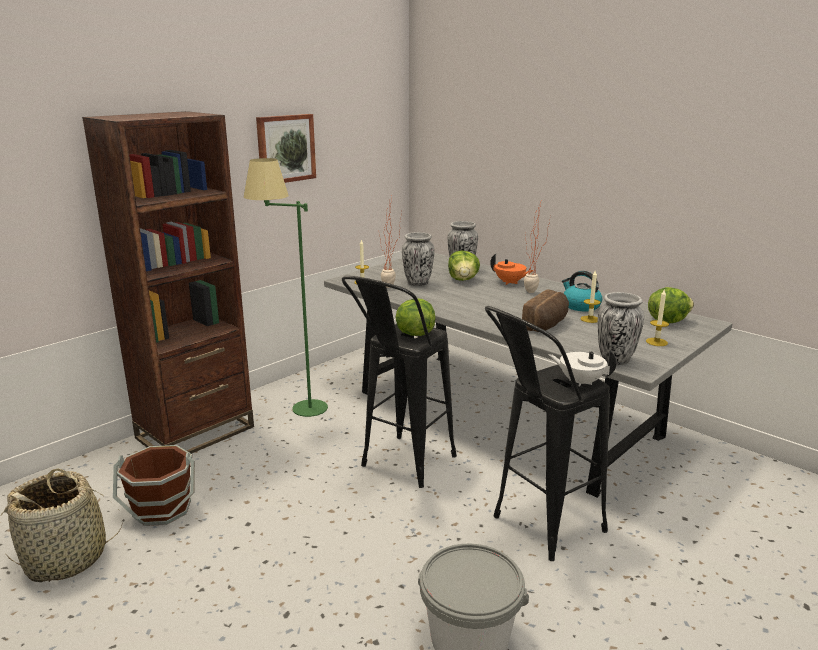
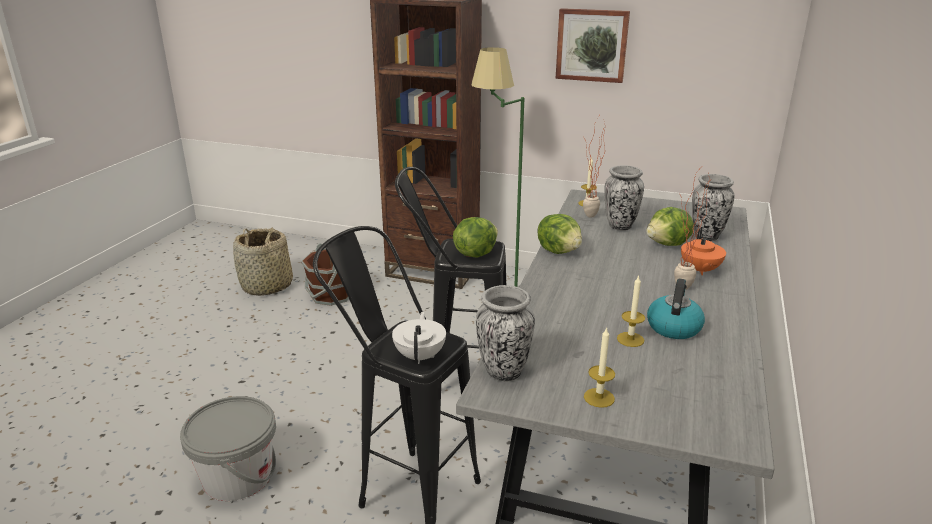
camera: 65 degrees right, 5 degrees up
bread [522,289,569,332] -> none
lettuce [648,287,694,323] -> lettuce moved to [537,214,582,254]

